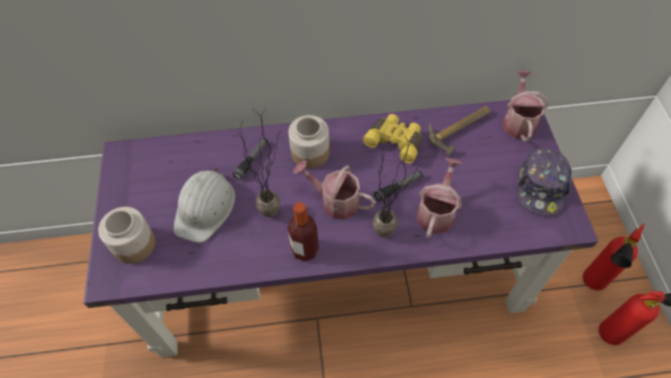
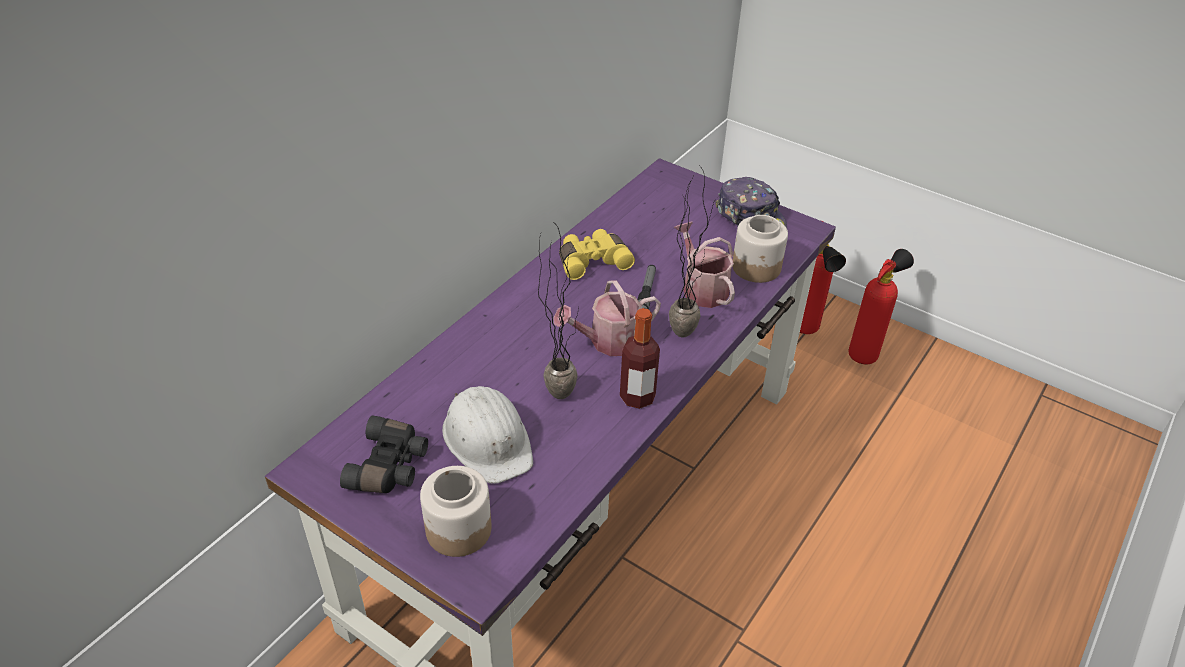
camera: 50 degrees left, 15 degrees down
flashlight [232,138,268,180] -> none
jar [288,115,330,169] -> jar moved to [732,215,788,283]
hammer [429,106,491,156] -> none
watering can [502,71,547,142] -> none
none -> black binoculars [340,415,428,493]

